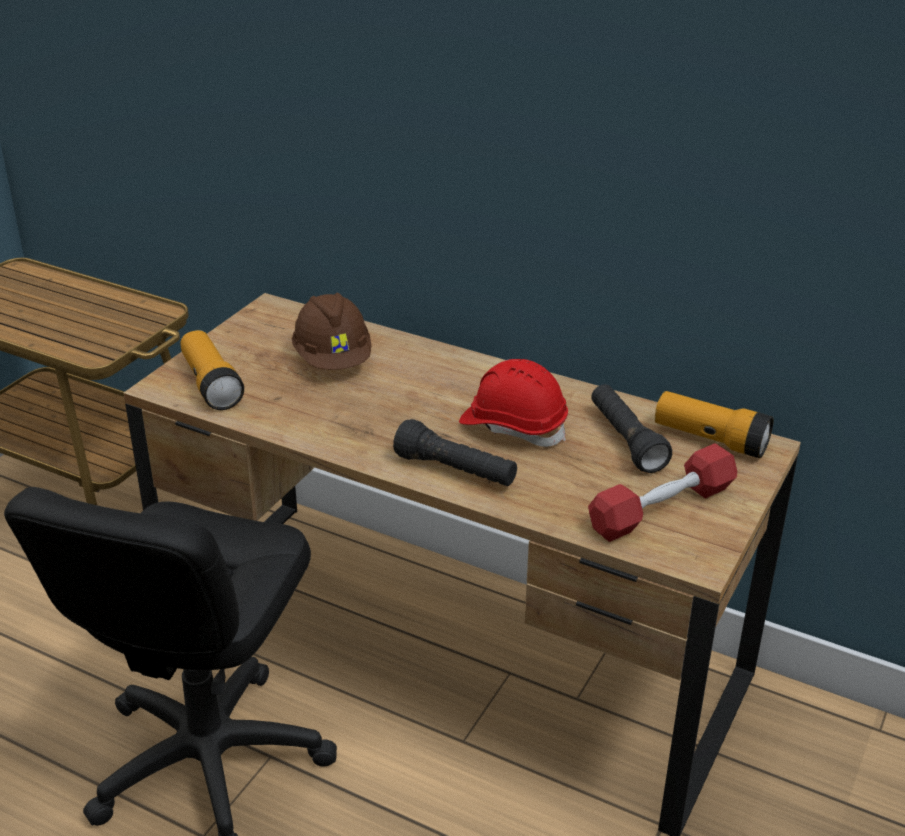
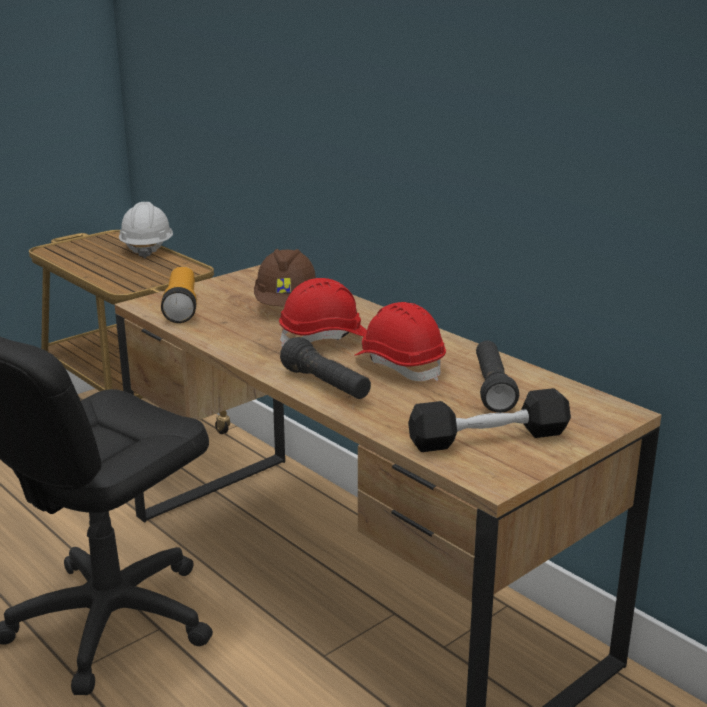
camera: 20 degrees right, 10 degrees down
red dumbbell [588,443,737,542] -> black dumbbell [408,388,571,452]
flashlight [655,391,773,458] -> none
none -> white hard hat [119,202,173,259]
none -> red hard hat [279,278,367,347]

